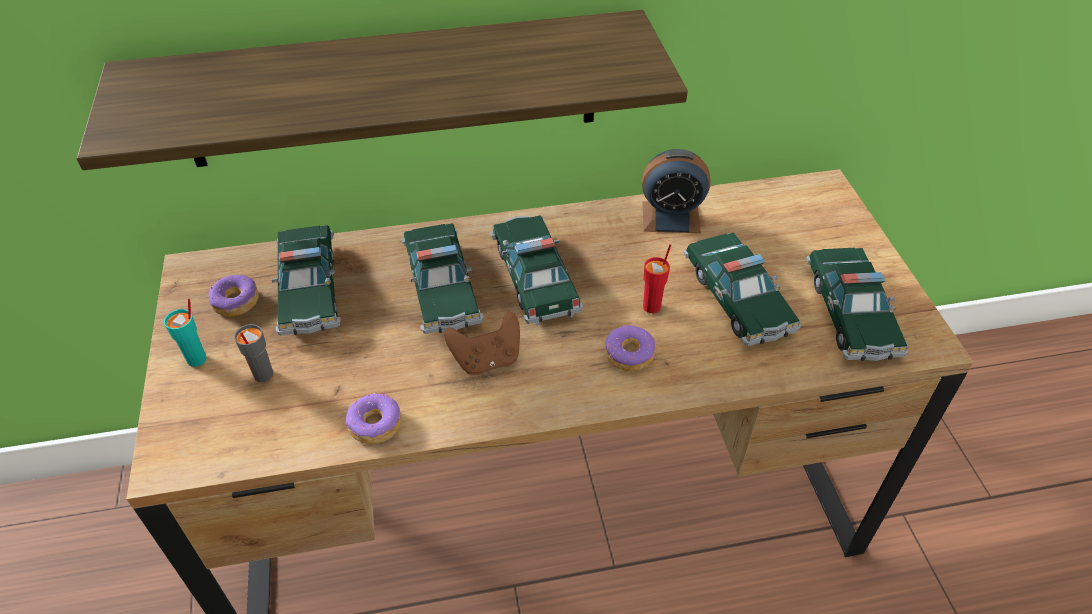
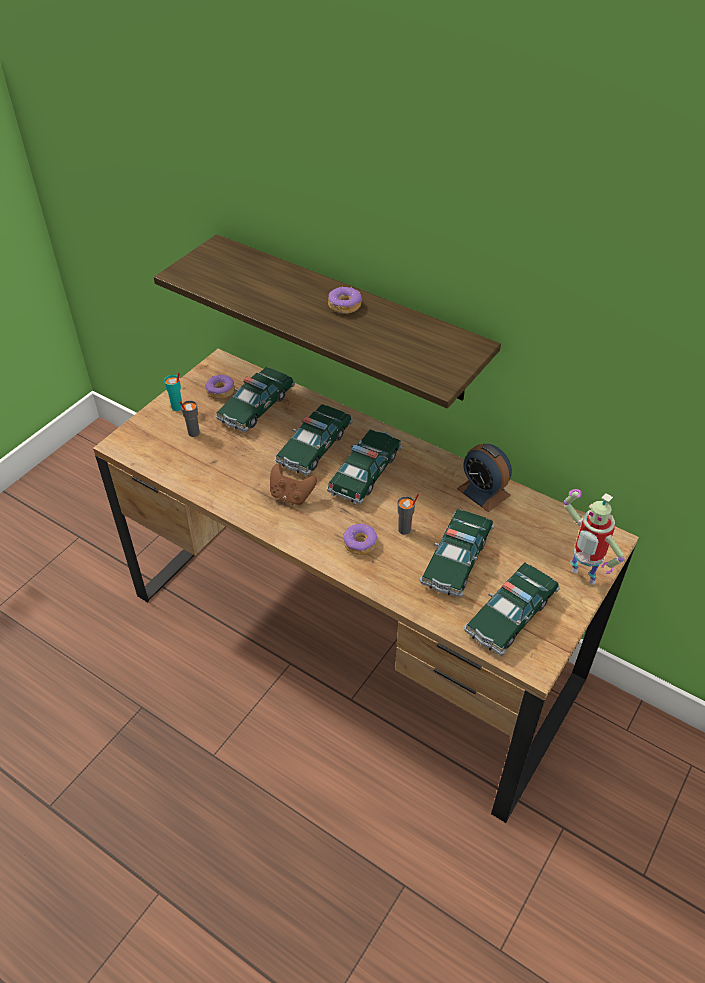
camera: 45 degrees right, 0 degrees up
donut [345,393,401,444] -> donut moved to [328,286,362,314]
red cup [643,244,671,313] -> grey cup [397,494,419,535]
none -> toy robot [564,489,625,585]

